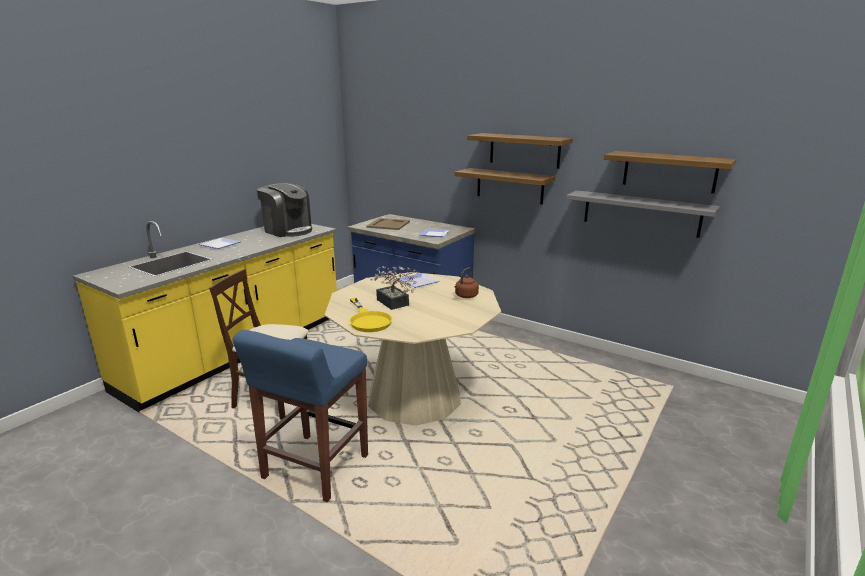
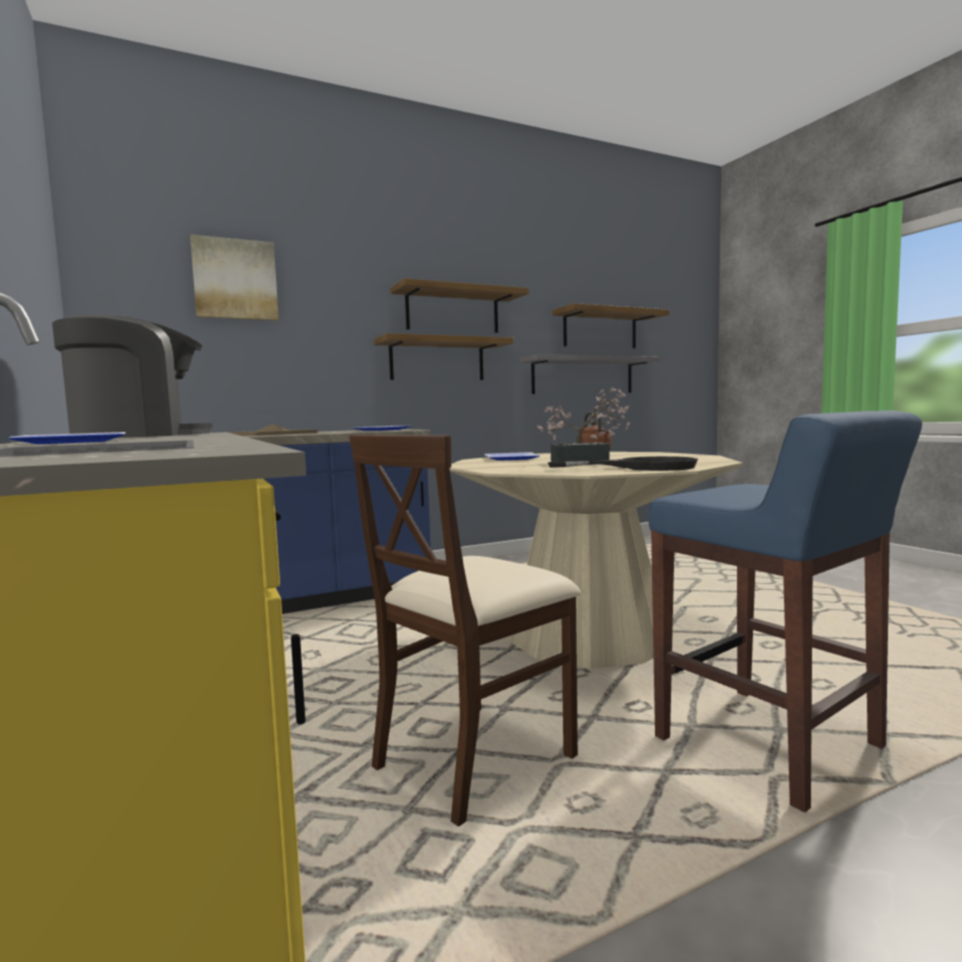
camera: 60 degrees left, 15 degrees down
yellow frying pan [349,298,393,332] -> black frying pan [548,456,698,471]
none -> picture [190,234,279,321]

